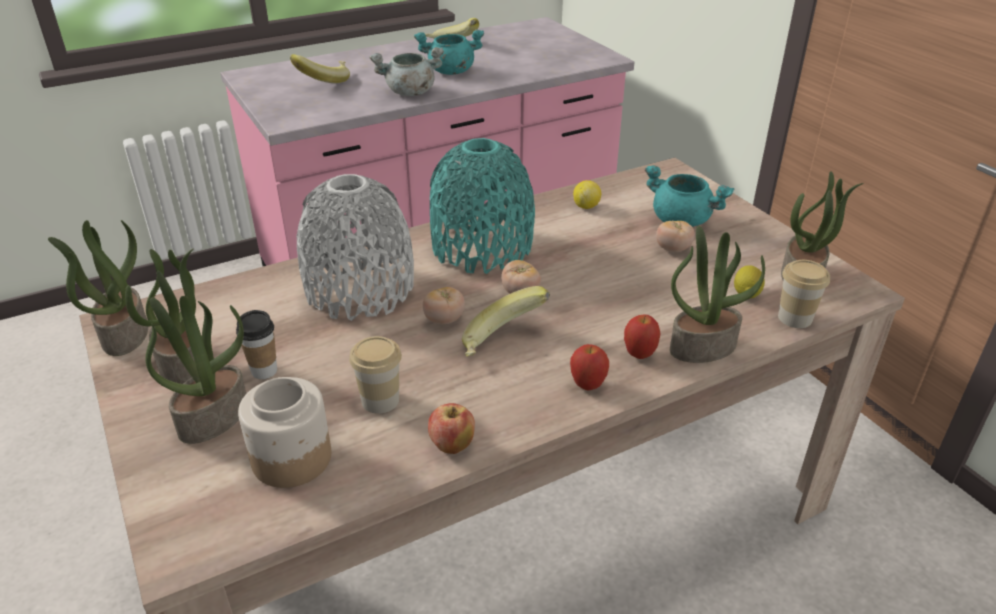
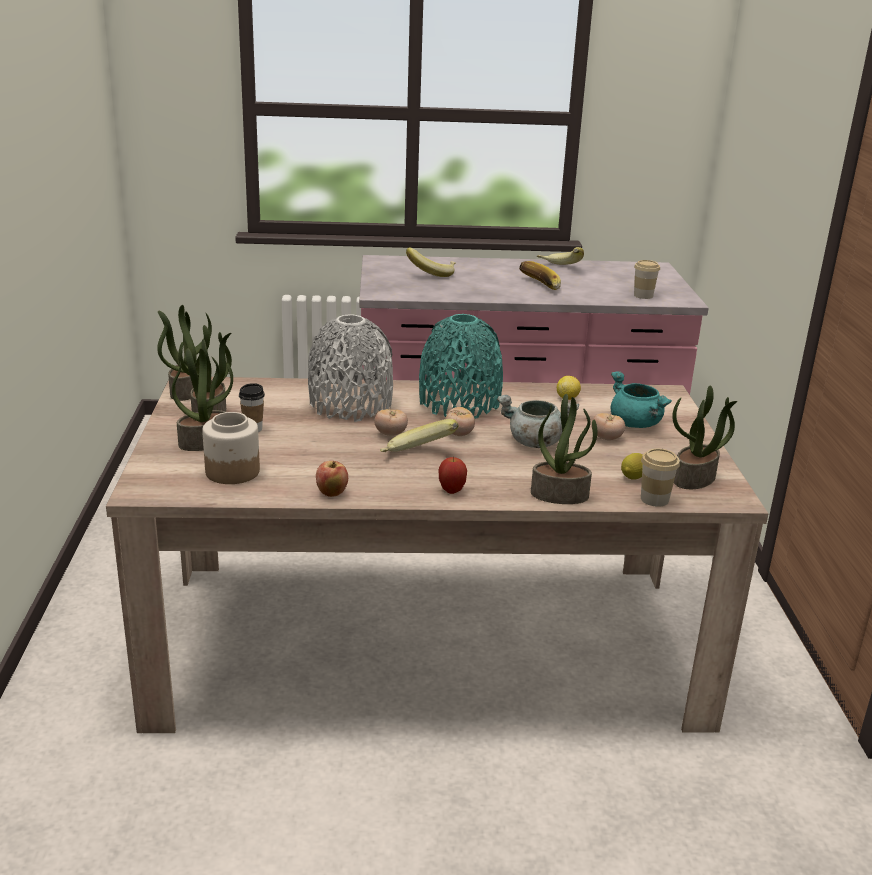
camera: 25 degrees right, 10 degrees down
cup [349,336,402,414] -> cup moved to [634,260,660,299]
grey cooking pot [369,47,444,96] -> grey cooking pot moved to [497,395,579,448]
turquoise cooking pot [414,30,484,75] -> banana [519,261,561,290]
apple [624,315,661,359] -> none

